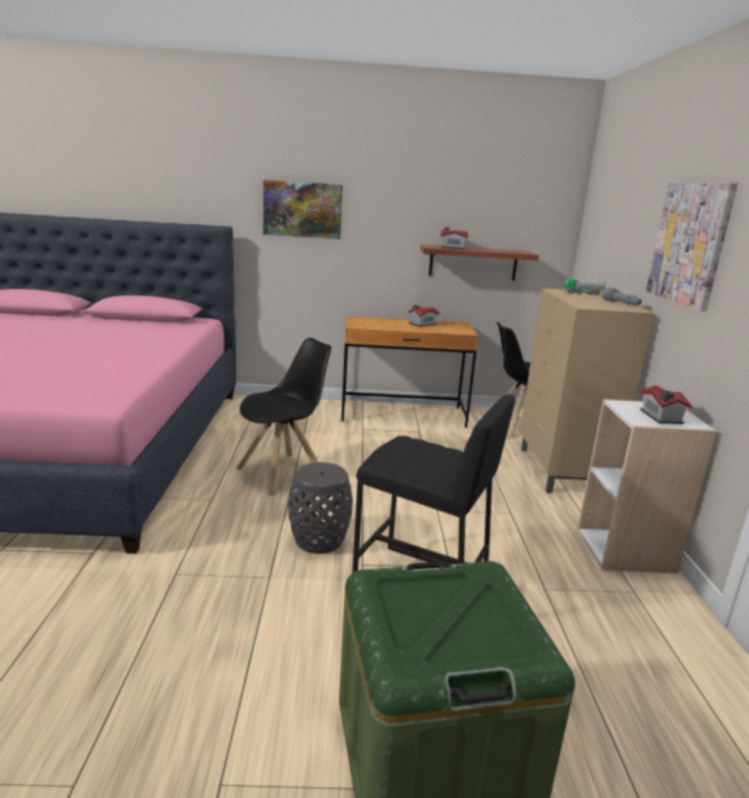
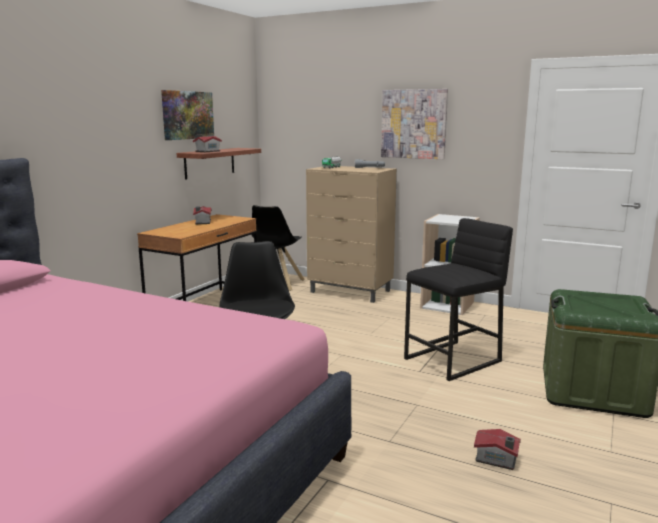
camera: 60 degrees left, 5 degrees down
picture [263,180,343,239] -> picture moved to [161,90,214,140]
grey stool [288,462,353,554] -> none
toy house [640,385,692,424] -> toy house moved to [474,429,521,470]

